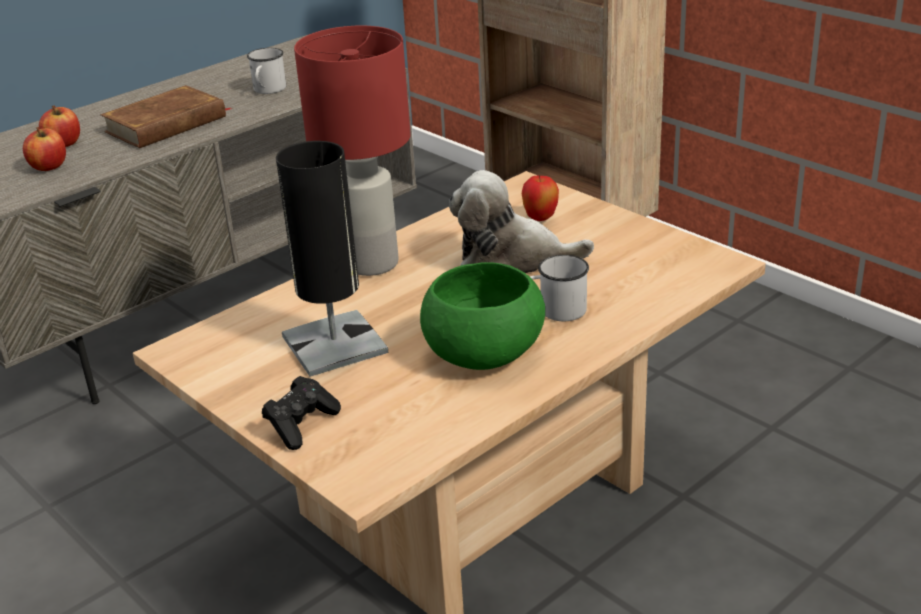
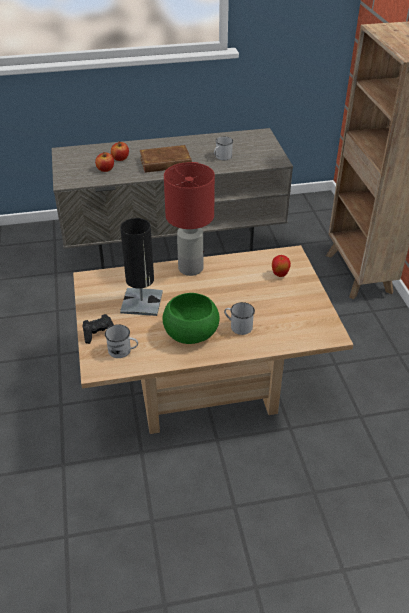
camera: 30 degrees right, 10 degrees up
plush toy [449,170,594,273] -> none
none -> white mug [105,324,138,358]

